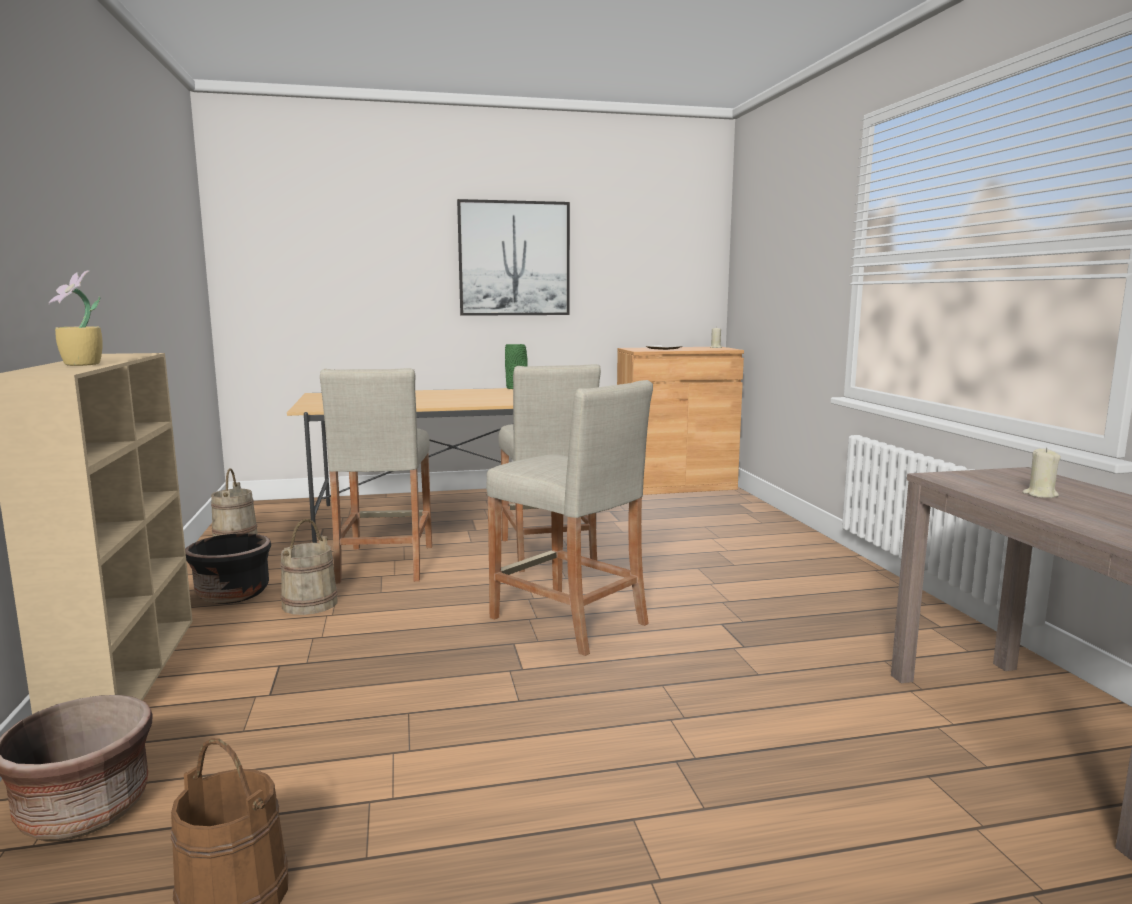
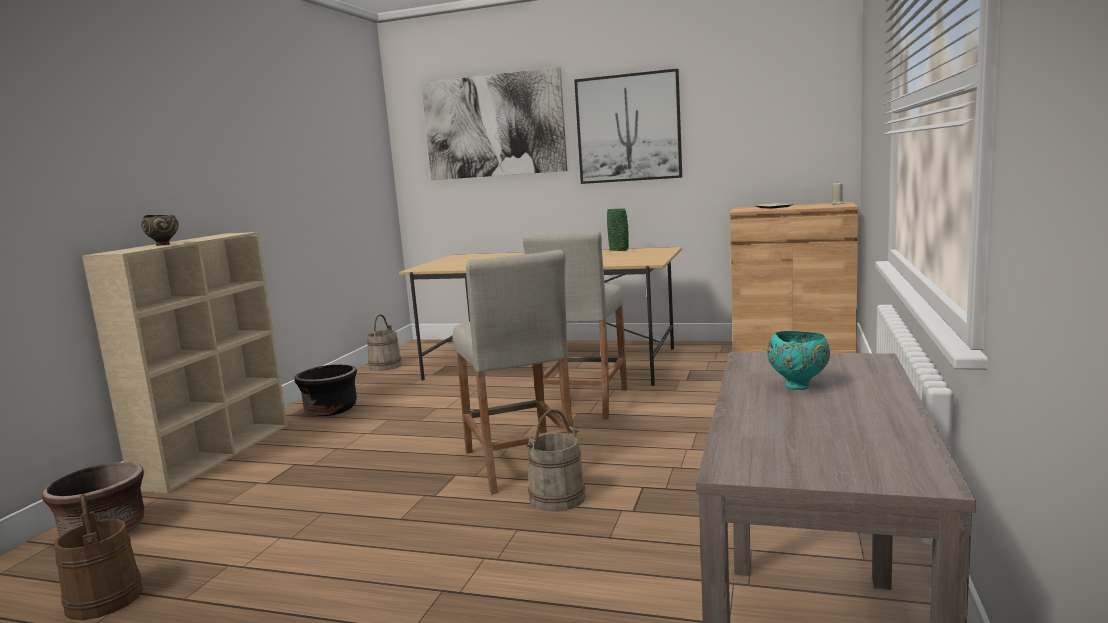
camera: 30 degrees right, 0 degrees up
potted plant [48,270,103,366] -> brown bowl [141,215,179,246]
beige bucket [280,519,338,615] -> beige bucket moved to [526,409,586,512]
beige stool [320,368,432,584] -> none
beige candle [1022,448,1061,498] -> turquoise bowl [767,331,830,390]
none -> picture [421,67,567,180]

